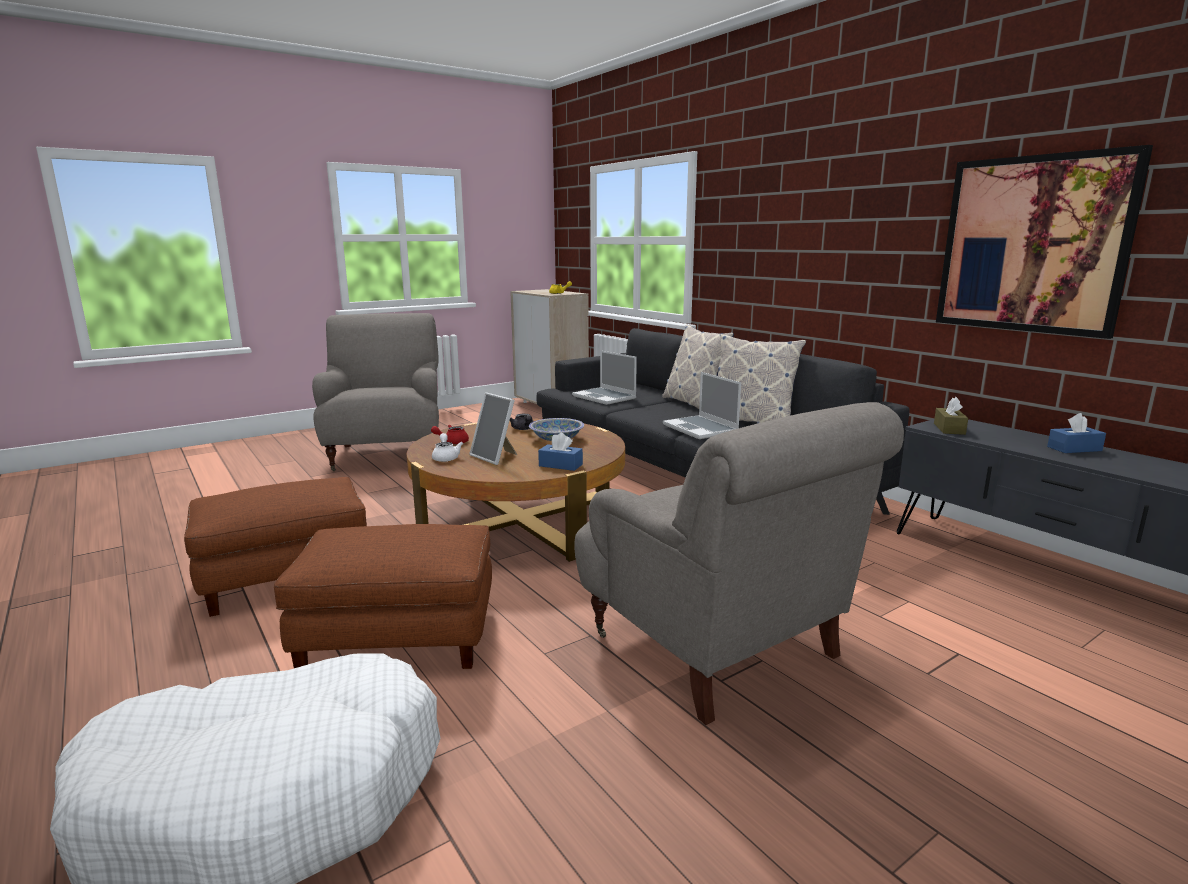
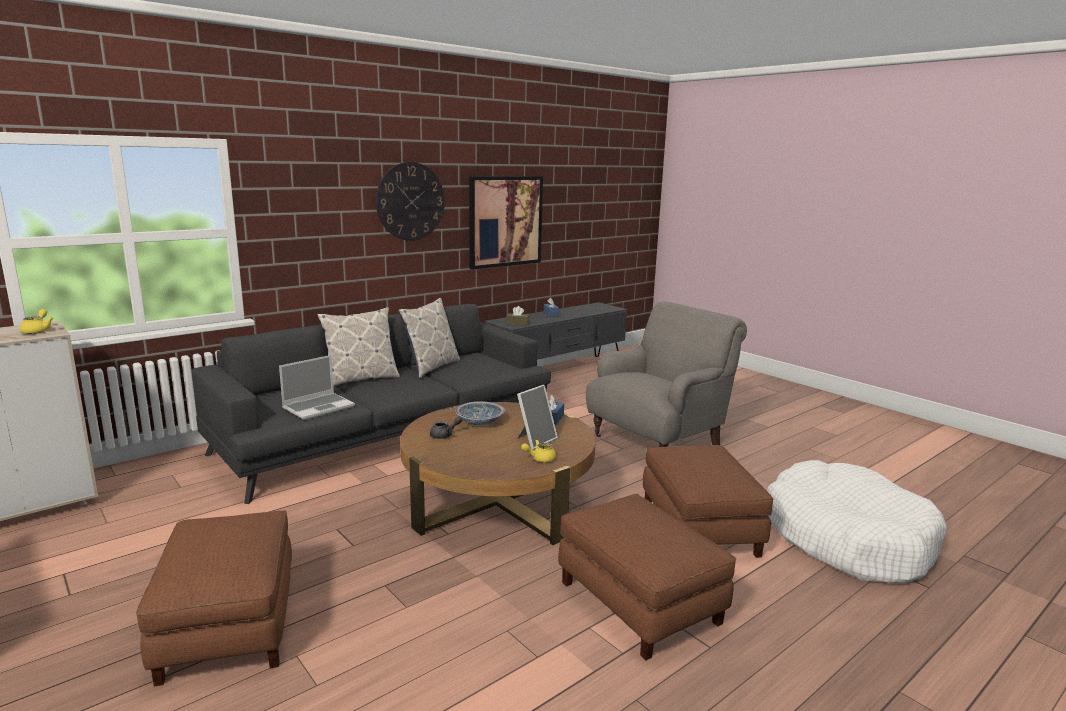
camera: 95 degrees left, 0 degrees up
grey armchair [312,313,439,471] -> brown ottoman [136,511,292,686]
red teapot [431,425,469,444] -> none
white teapot [432,433,463,462] -> yellow teapot [521,440,556,462]
laptop [663,372,741,439] -> none
none -> wall clock [376,162,445,241]

